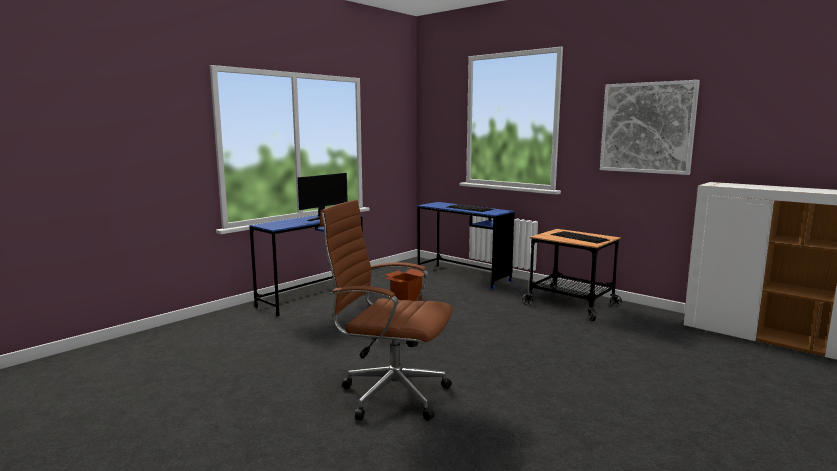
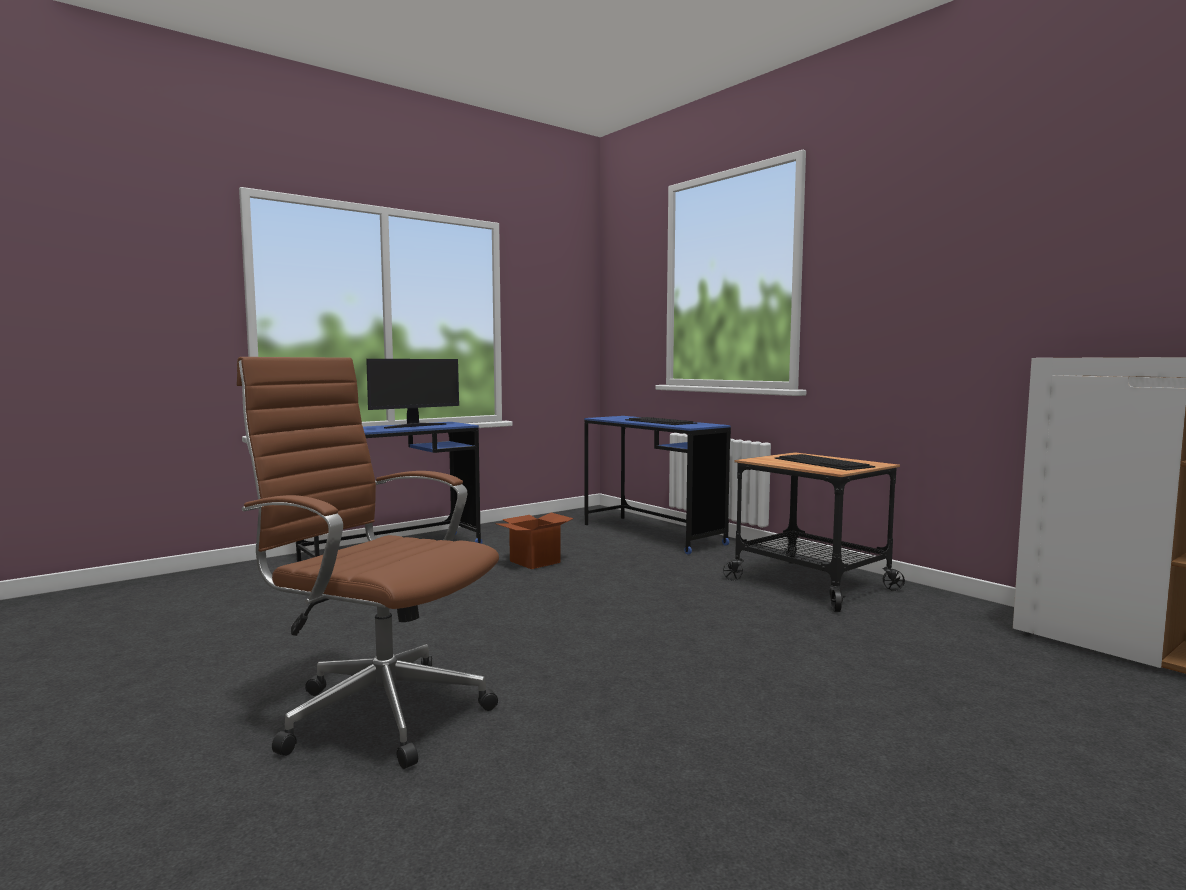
camera: 10 degrees right, 5 degrees down
picture [600,80,700,175] -> none

